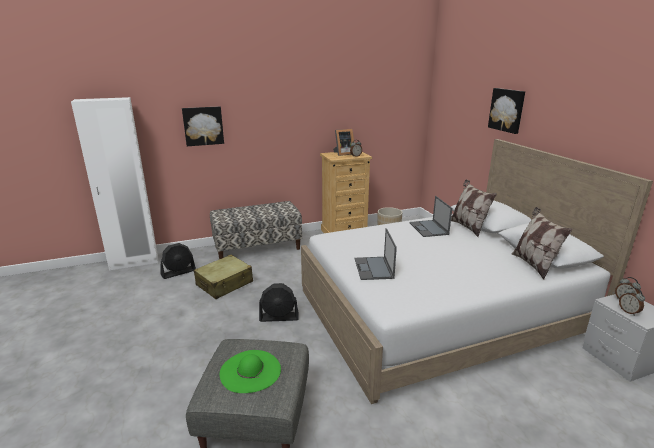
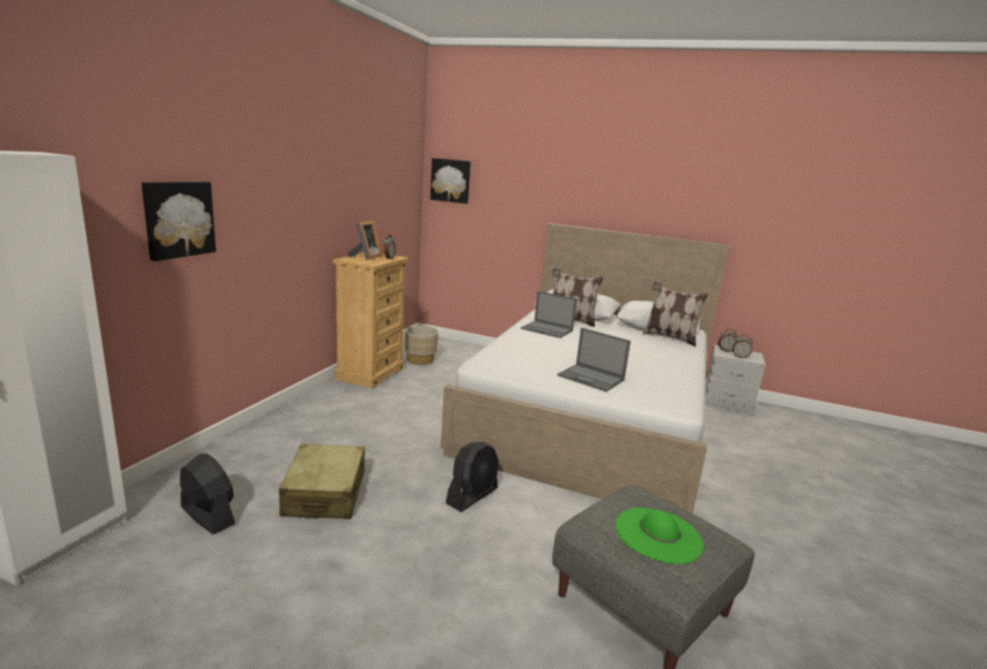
camera: 50 degrees left, 5 degrees down
black fan [160,243,196,279] -> black fan turned 60 degrees counterclockwise [180,453,236,534]
bench [210,201,302,259] -> none
picture [488,88,525,134] -> picture moved to [430,158,471,204]

